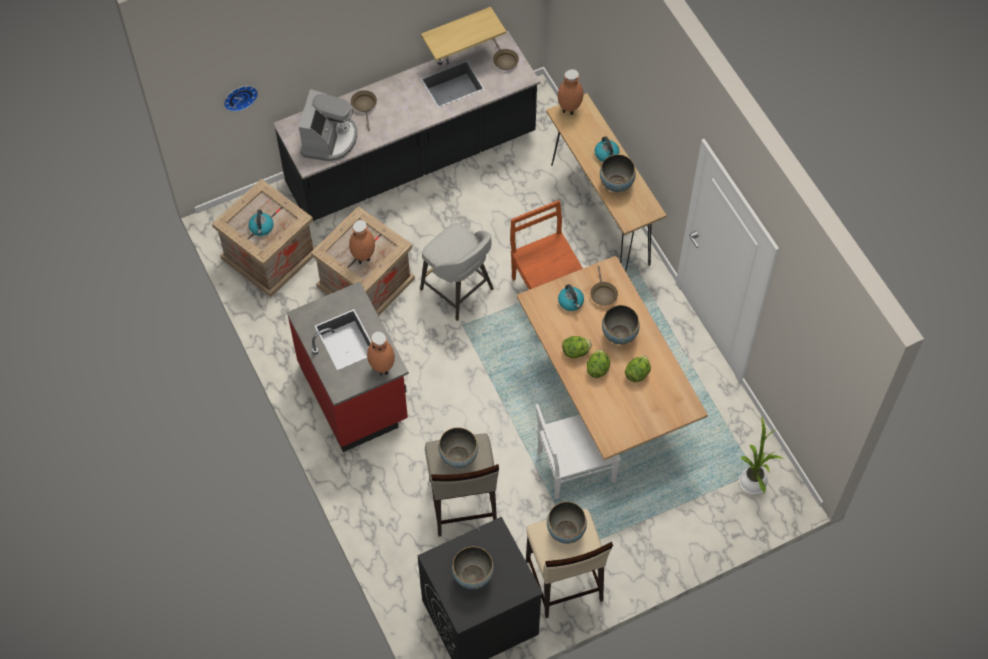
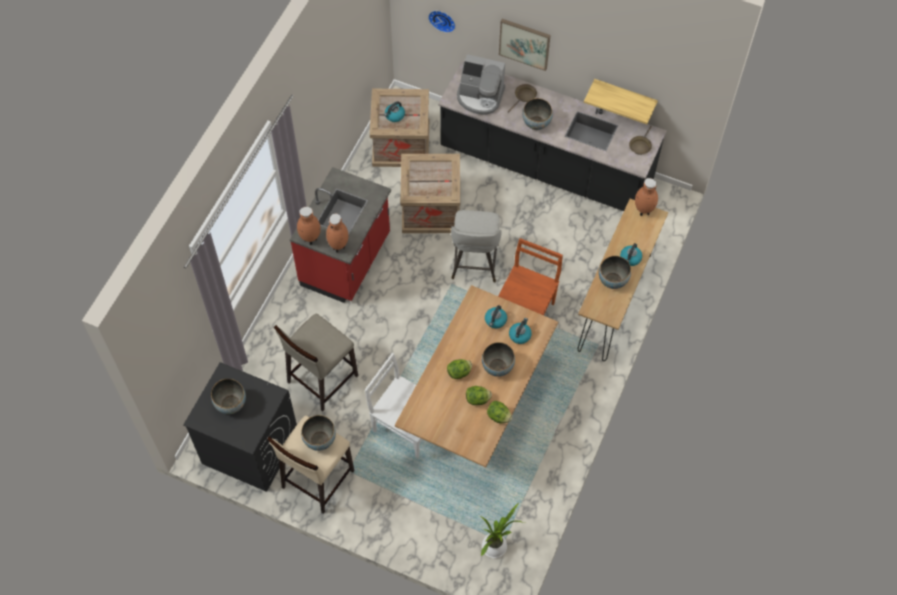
camera: 50 degrees right, 0 degrees up
coffee machine [299,89,357,161] -> coffee machine turned 45 degrees clockwise [457,54,505,115]
brown vase [349,220,375,264] -> brown vase moved to [297,207,321,245]
bowl [439,427,478,468] -> bowl moved to [523,98,553,130]
lettuce [562,336,592,358] -> lettuce moved to [487,401,512,423]
brown frying pan [590,266,618,306] -> kettle [509,318,532,344]
none -> picture [499,19,551,71]

